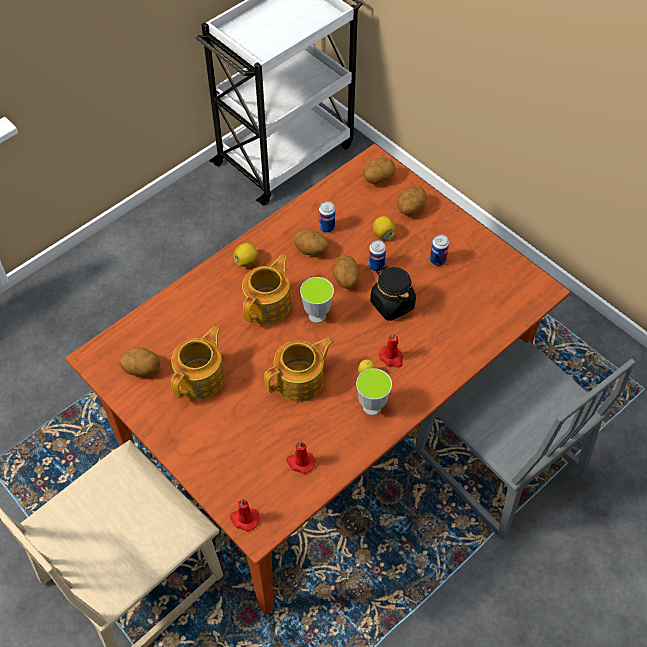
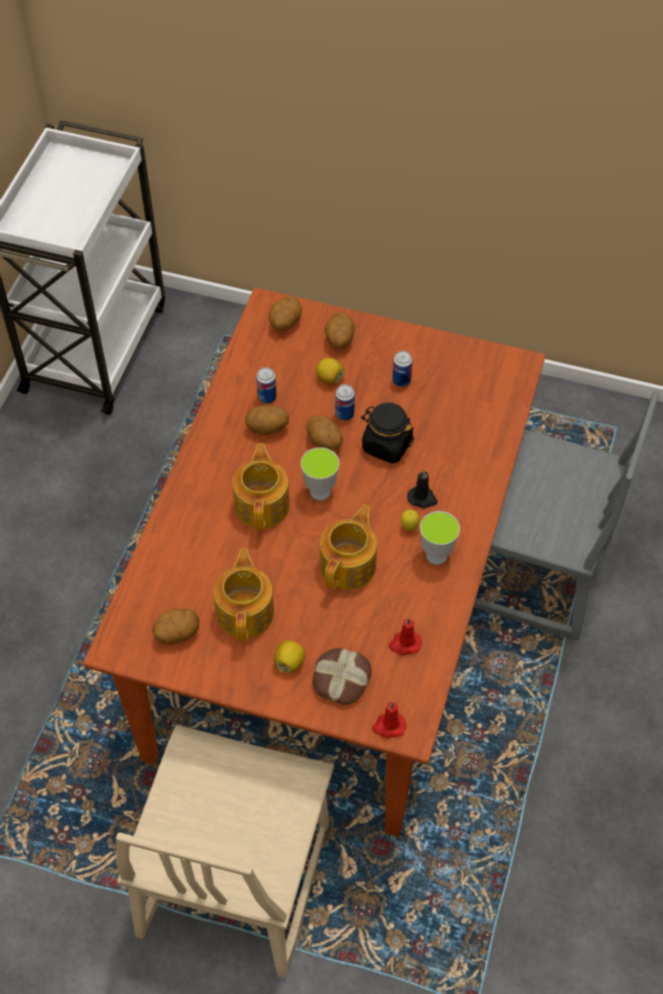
camera: 30 degrees left, 0 degrees up
lemon [233,242,258,267] -> lemon moved to [274,640,305,673]
red candle [379,333,403,368] -> black candle [407,470,437,508]
none -> bread [312,648,372,705]

